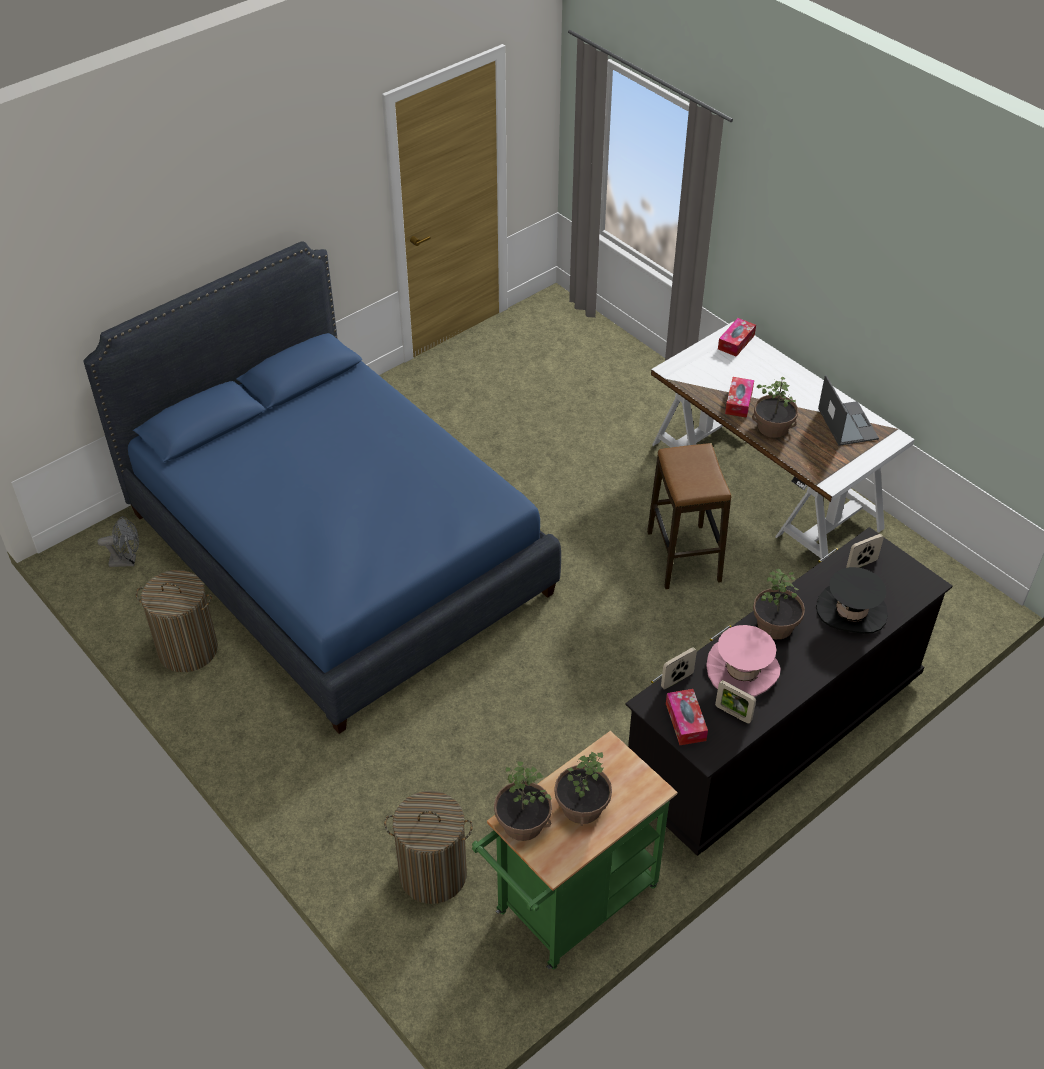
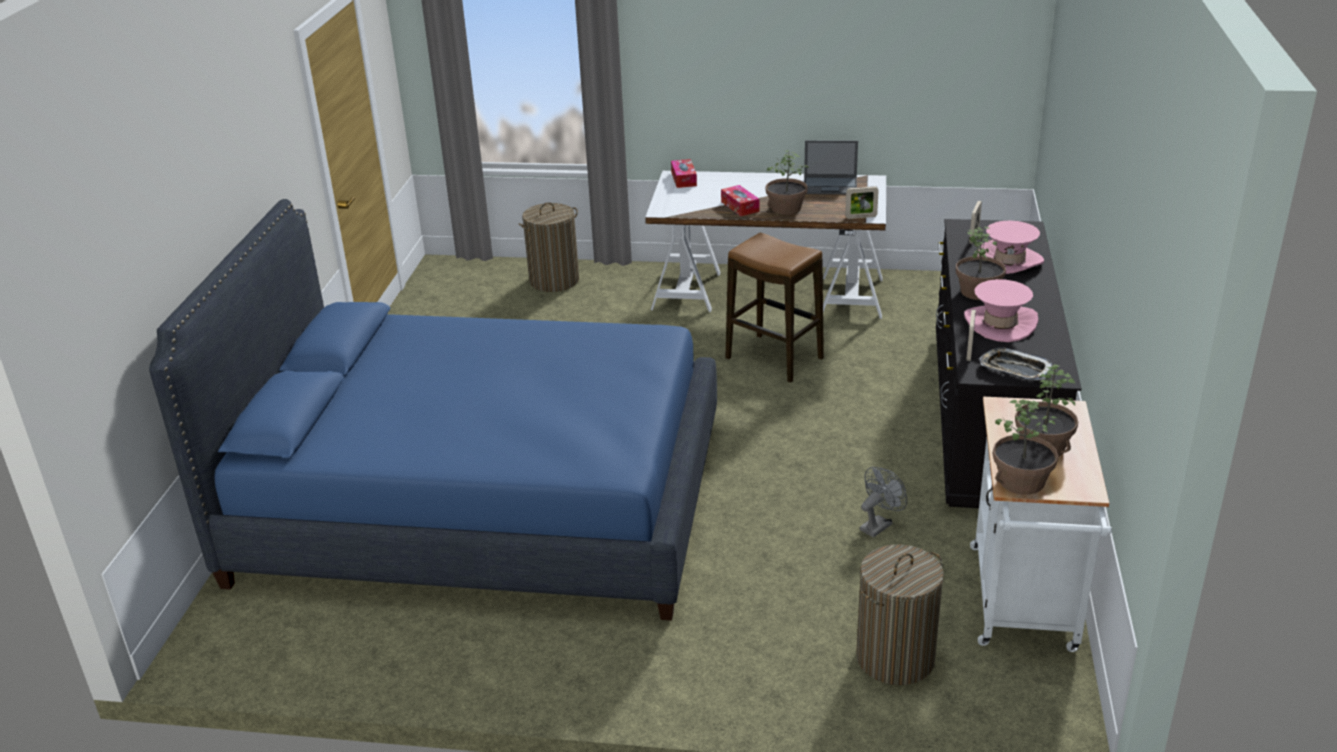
camera: 40 degrees left, 15 degrees down
grey fan [98,516,139,567] -> grey fan moved to [860,467,907,538]
laundry basket [136,570,218,672] -> laundry basket moved to [519,202,579,292]
green cart [472,731,677,969] -> white cart [970,397,1112,652]
tissue box [666,689,708,745] -> tray [980,348,1052,380]
picture frame [715,680,756,724] -> picture frame moved to [845,186,879,219]
black hat [816,567,888,634] -> pink hat [978,221,1044,274]
laptop [818,375,879,446] -> laptop turned 150 degrees clockwise [804,140,858,194]

